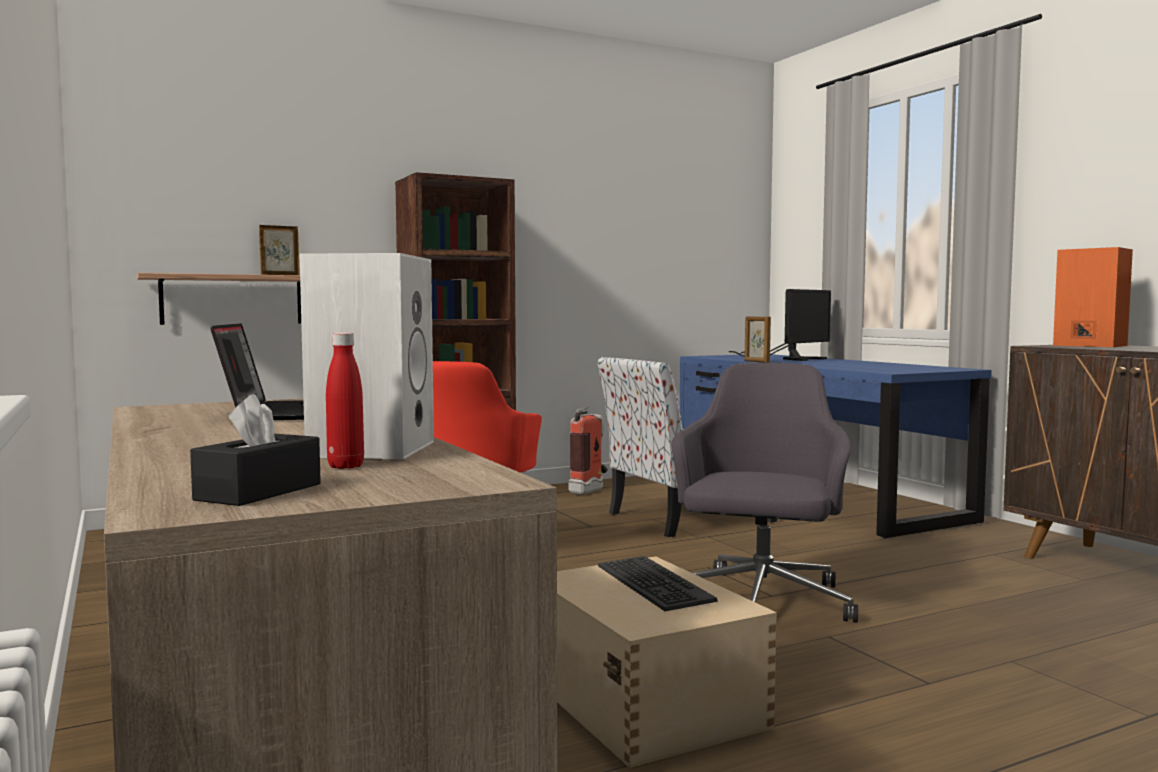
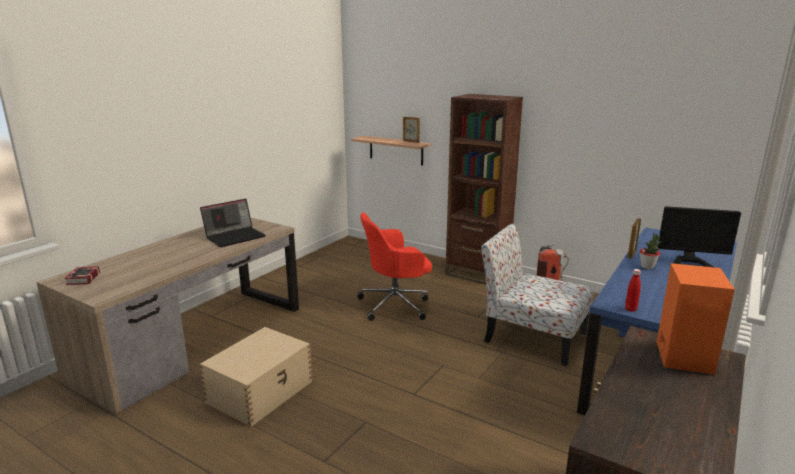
camera: 60 degrees right, 15 degrees up
black tissue box [190,394,321,506] -> book [64,266,100,285]
white speaker [299,253,434,459] -> none
red bottle [326,332,364,469] -> red bottle moved to [625,269,641,312]
keyboard [598,556,718,611] -> none
grey office chair [671,363,858,623] -> none
none -> potted plant [640,233,661,269]

